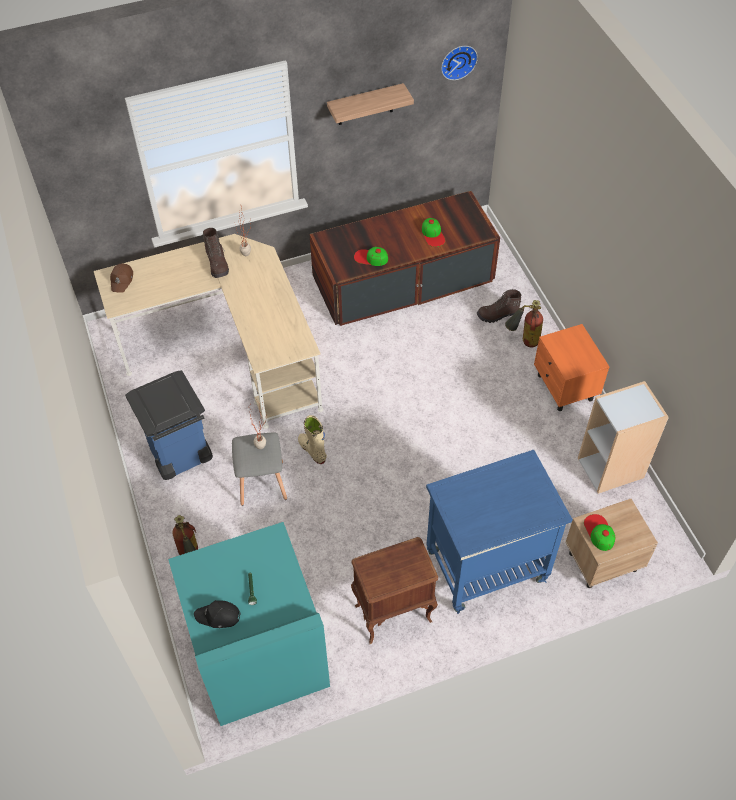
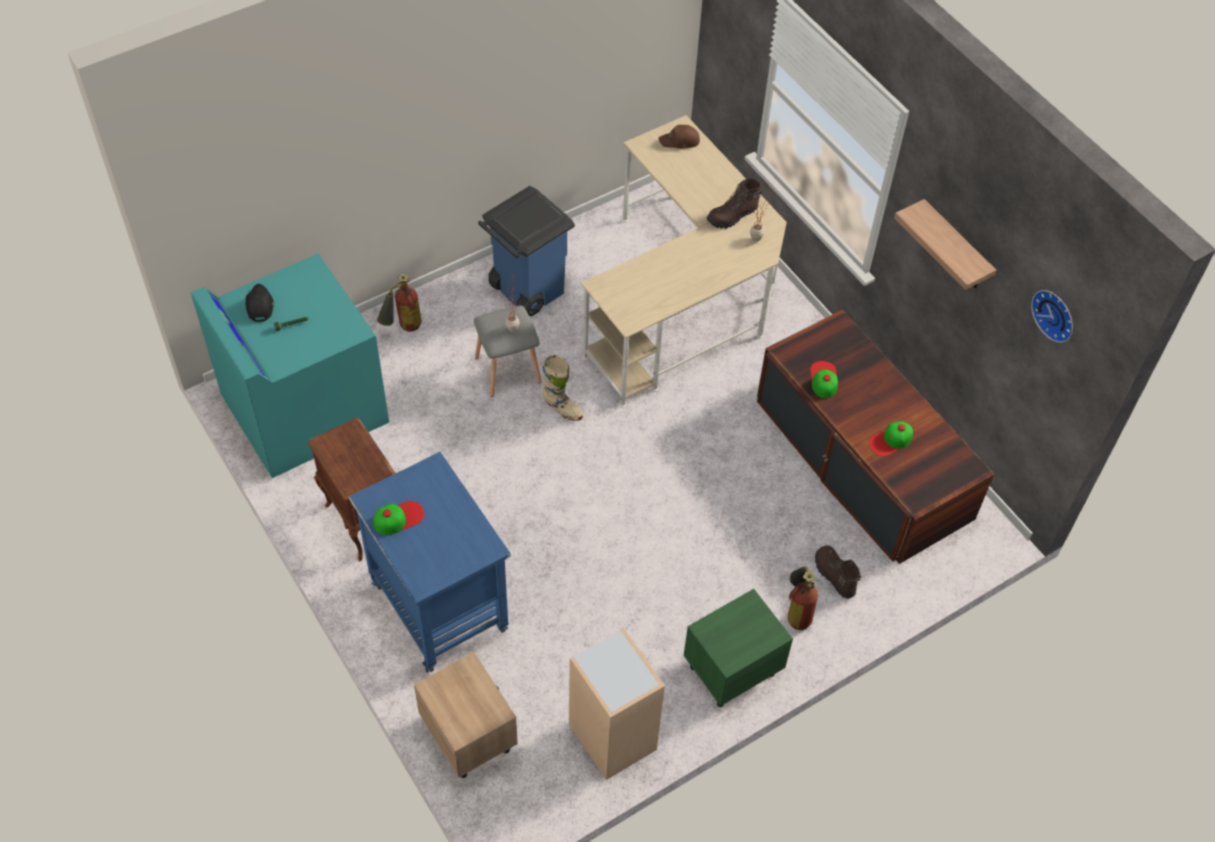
camera: 75 degrees right, 0 degrees up
beige boot [298,415,327,464] -> beige boot turned 90 degrees clockwise [542,355,583,421]
orange nightstand [534,324,610,411] -> green nightstand [683,589,793,707]
cap [584,514,615,551] -> cap moved to [373,501,424,535]

